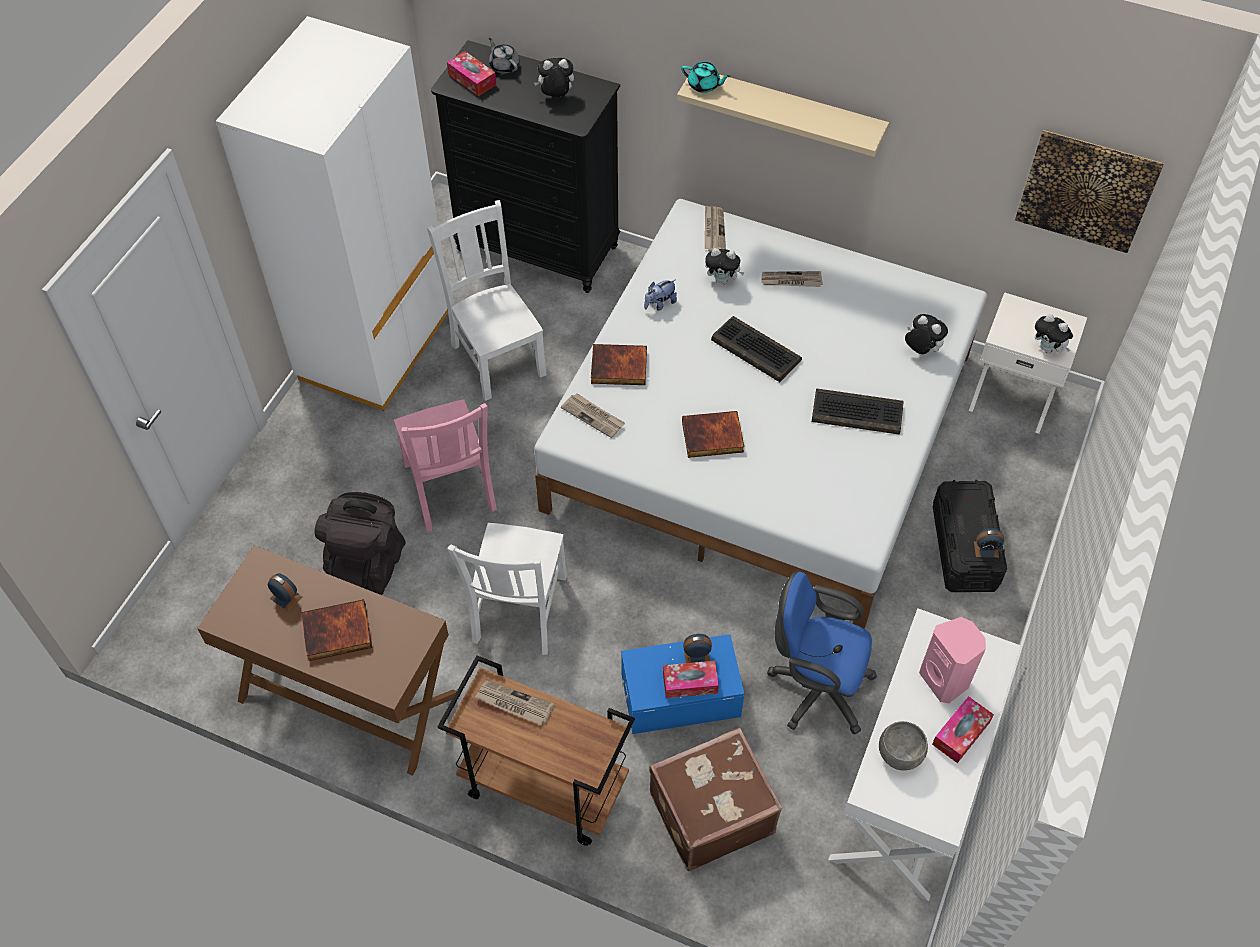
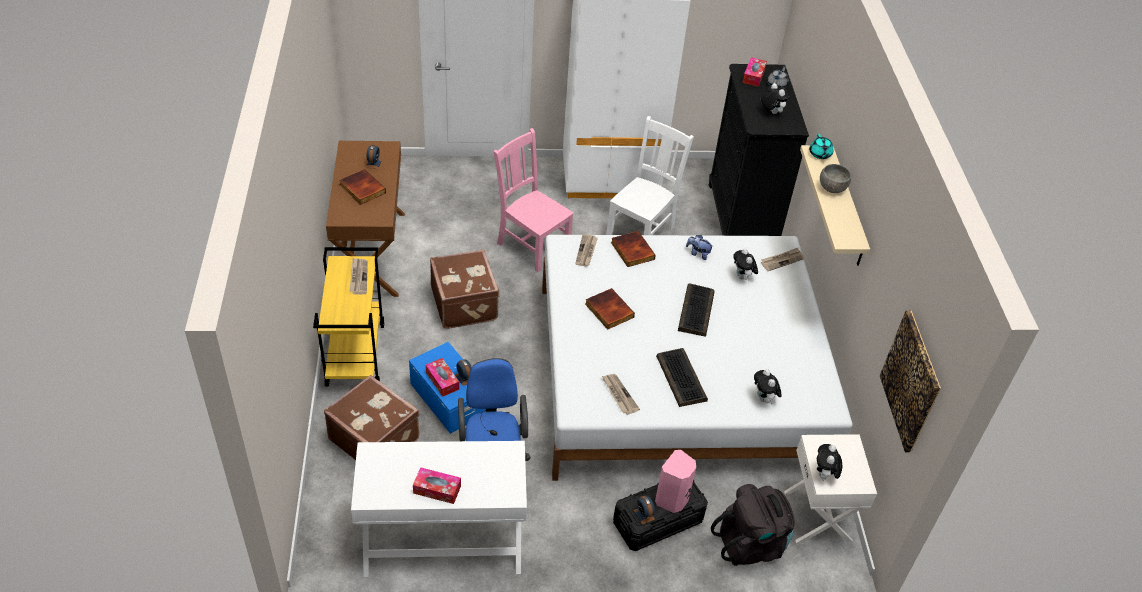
camera: 60 degrees right, 10 degrees down
black backpack [315,492,406,595] -> black backpack moved to [711,484,795,566]
pink chair [394,399,497,531] -> pink chair turned 90 degrees clockwise [493,128,574,272]
brown cart [437,655,635,846] -> yellow cart [313,247,384,387]
white chair [447,523,567,655] -> brown suitcase [430,250,500,329]
newspaper [762,271,823,287] -> newspaper moved to [602,374,640,415]
grey bowl [879,721,928,771] -> grey bowl moved to [820,164,851,193]
plush toy [905,314,948,354] -> plush toy turned 150 degrees clockwise [754,369,782,404]
pink speaker [919,617,986,703] -> pink speaker moved to [655,450,696,513]

